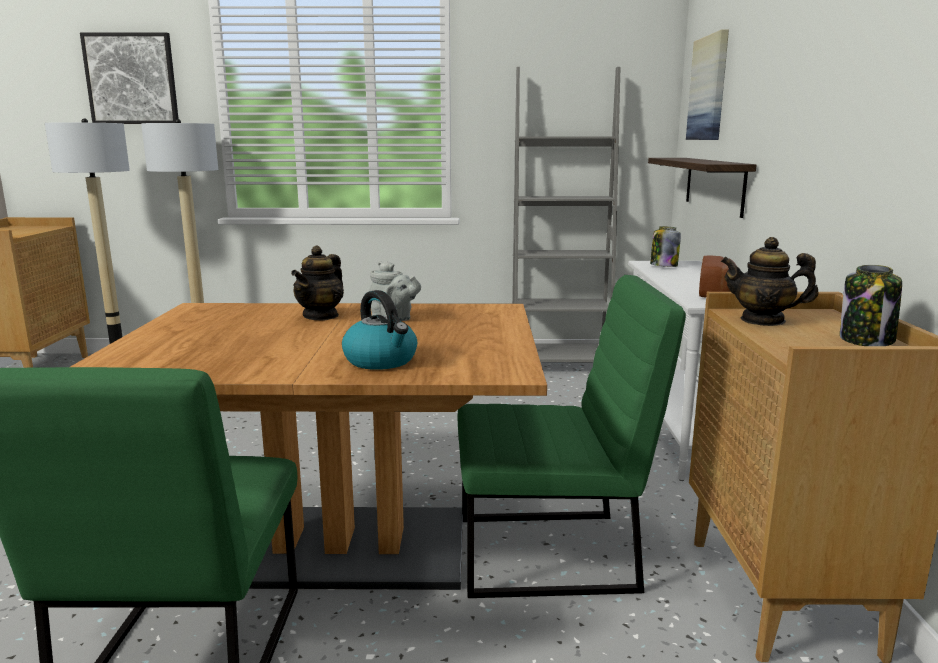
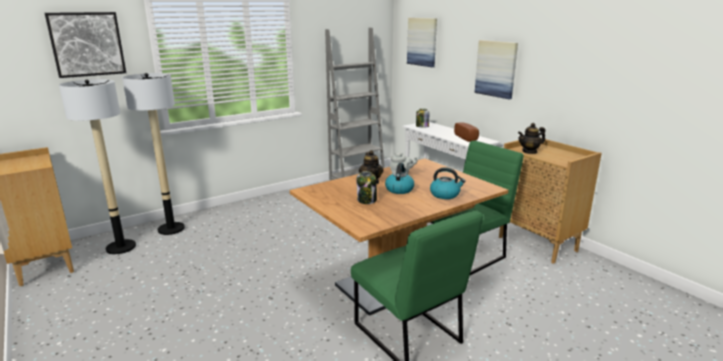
camera: 35 degrees left, 5 degrees up
shelf [648,158,756,218] -> none
jar [840,265,902,346] -> jar moved to [357,171,377,204]
none -> kettle [385,163,414,194]
none -> picture [475,40,518,99]

